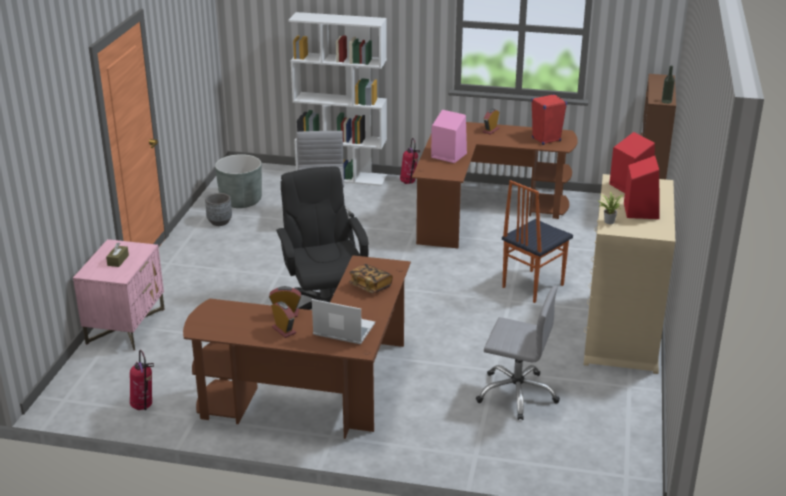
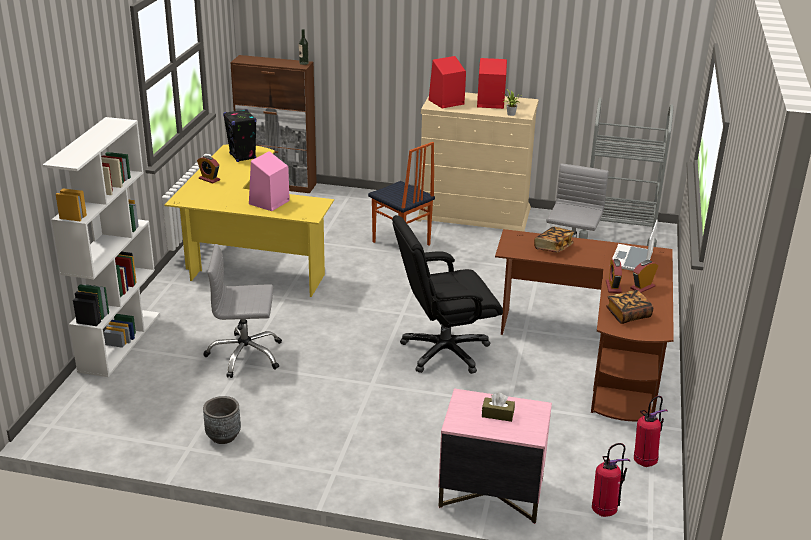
camera: 90 degrees left, 0 degrees up
grey planter [215,154,262,208] -> none
fire extinguisher [400,138,420,184] -> fire extinguisher moved to [592,443,630,517]
brown desk [412,122,578,248] -> yellow desk [164,144,334,297]
red speaker [531,94,567,145] -> black speaker [223,109,256,162]
none -> grey cart [579,97,674,247]
none -> book [606,290,654,324]

